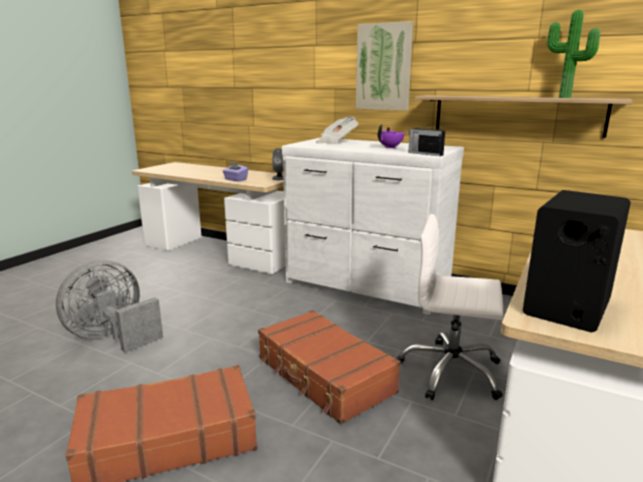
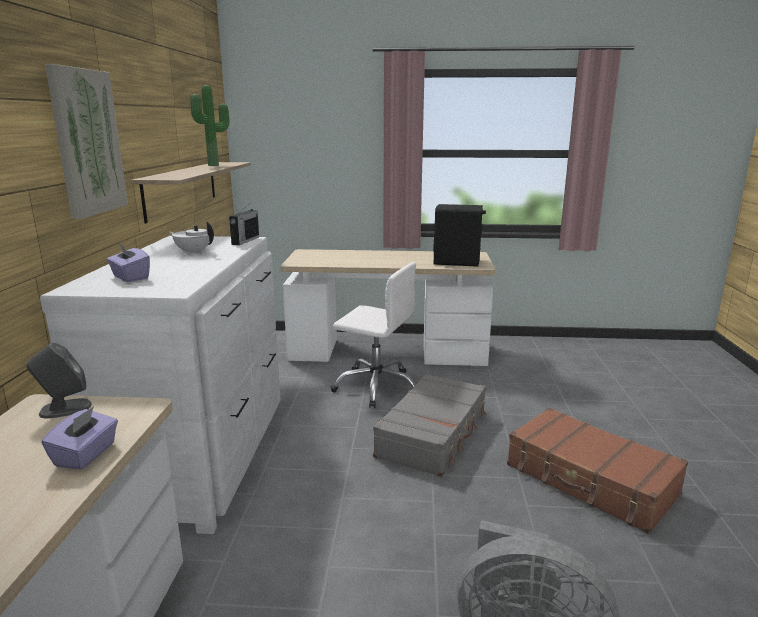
camera: 115 degrees left, 0 degrees up
brown suitcase [258,310,401,424] -> grey suitcase [373,374,487,477]
newspaper [316,117,359,144] -> purple tissue box [107,243,150,282]
purple teapot [377,124,404,148] -> white teapot [169,221,214,255]
white office chair [396,214,503,400] -> white office chair turned 60 degrees counterclockwise [330,262,416,408]

